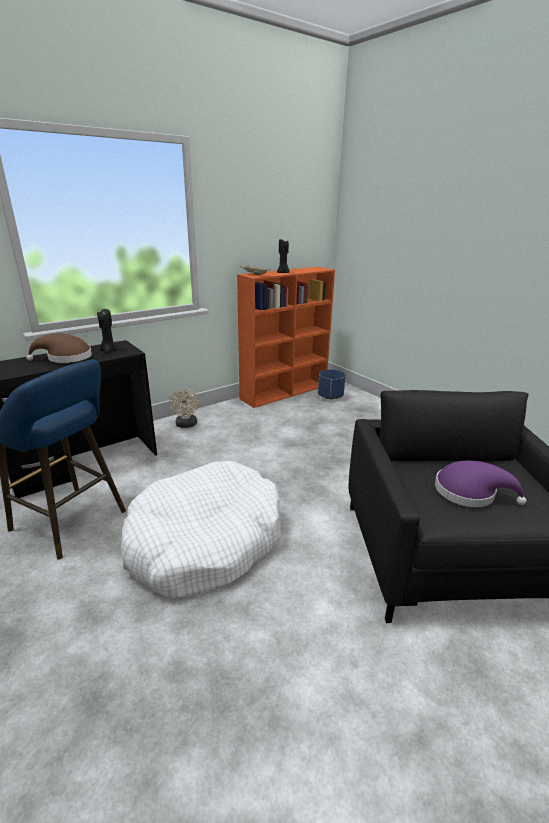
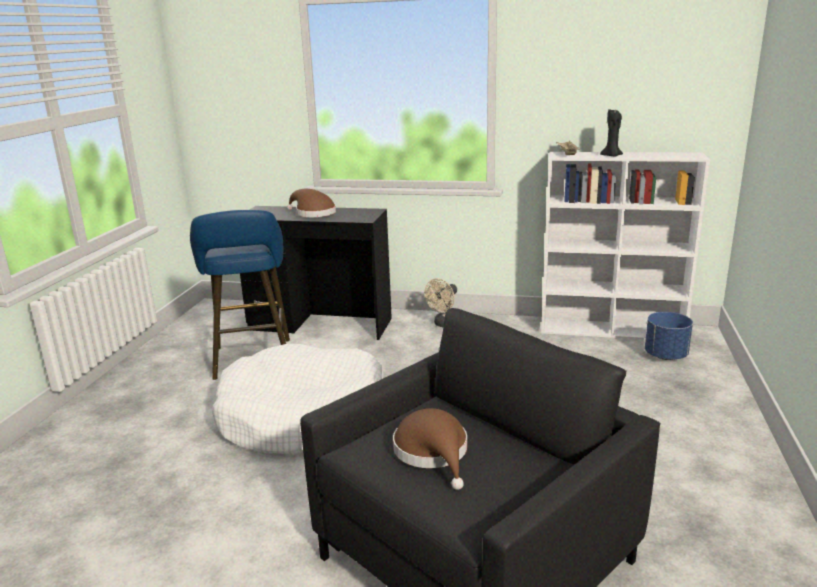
camera: 50 degrees right, 5 degrees down
black candle [97,309,117,352] -> none
orange bookcase [237,267,335,408] -> white bookcase [541,152,710,340]
purple hat [435,461,526,507] -> brown hat [393,408,467,490]

